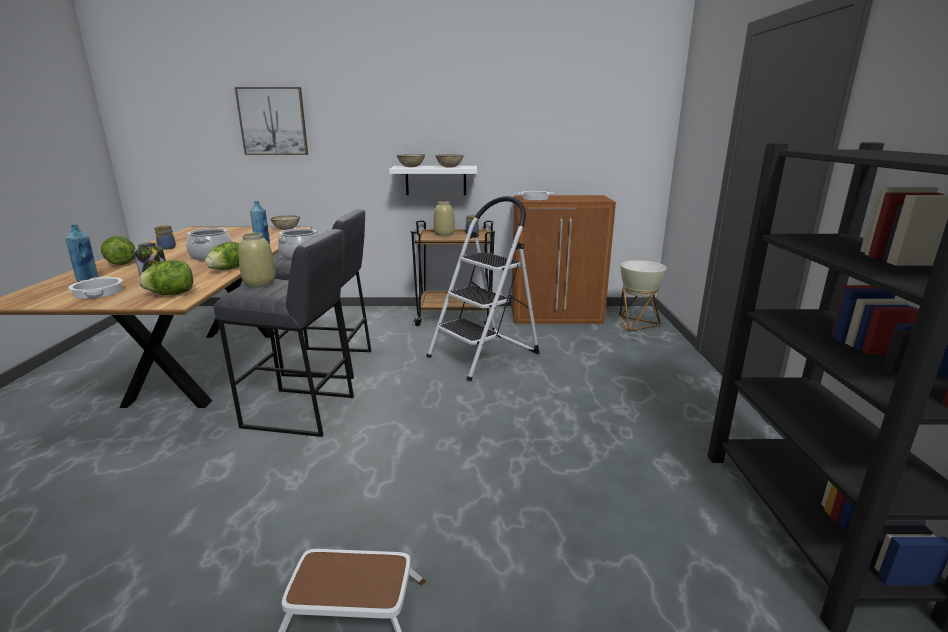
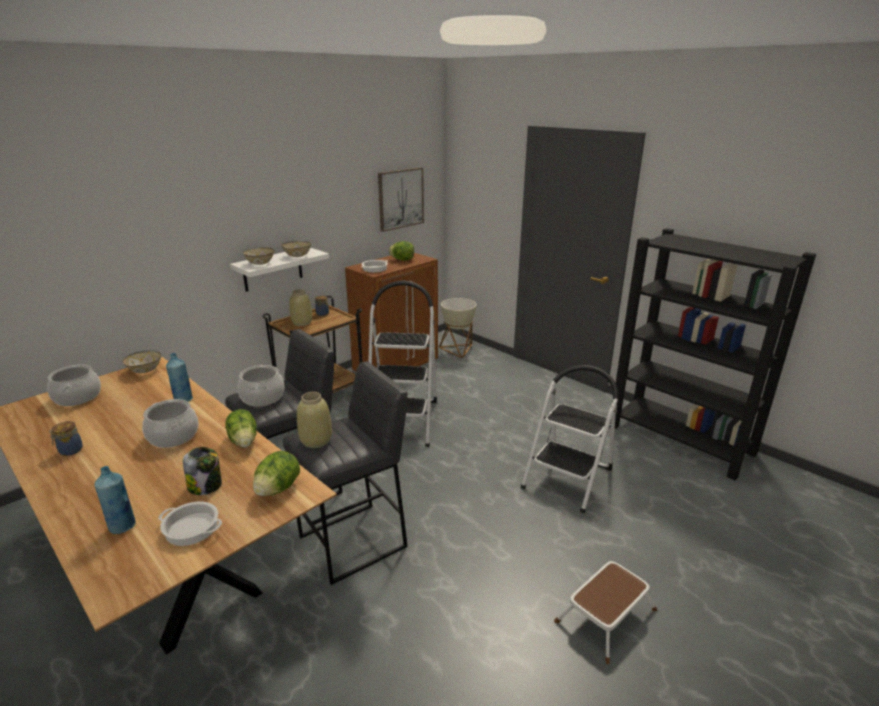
camera: 45 degrees left, 5 degrees up
lettuce [101,236,136,265] -> lettuce moved to [388,241,414,261]
picture [235,87,308,155] -> picture moved to [378,167,424,232]
none -> cooking pot [47,364,101,406]
none -> step ladder [520,365,618,513]

